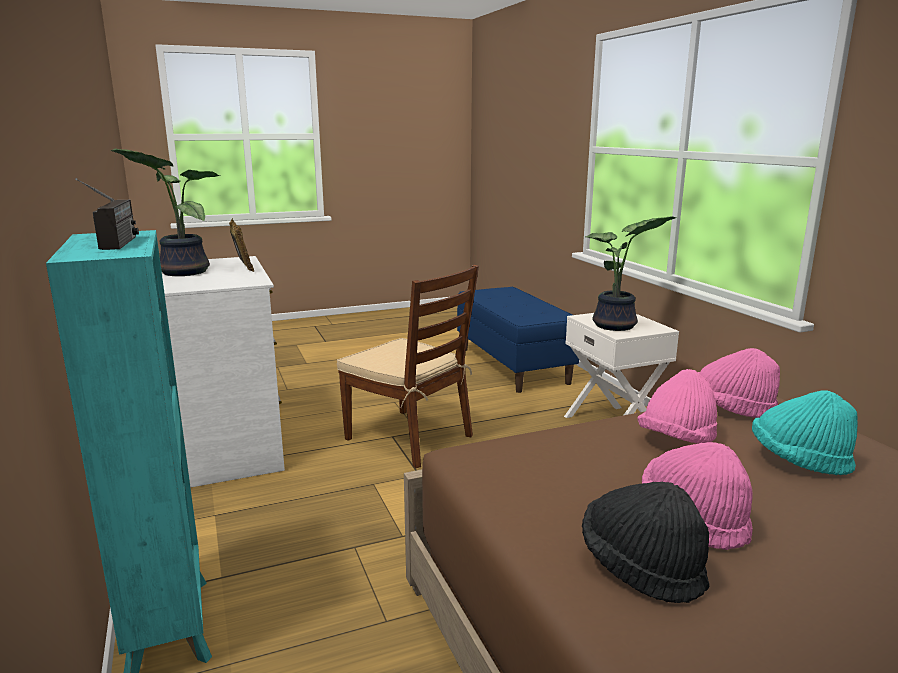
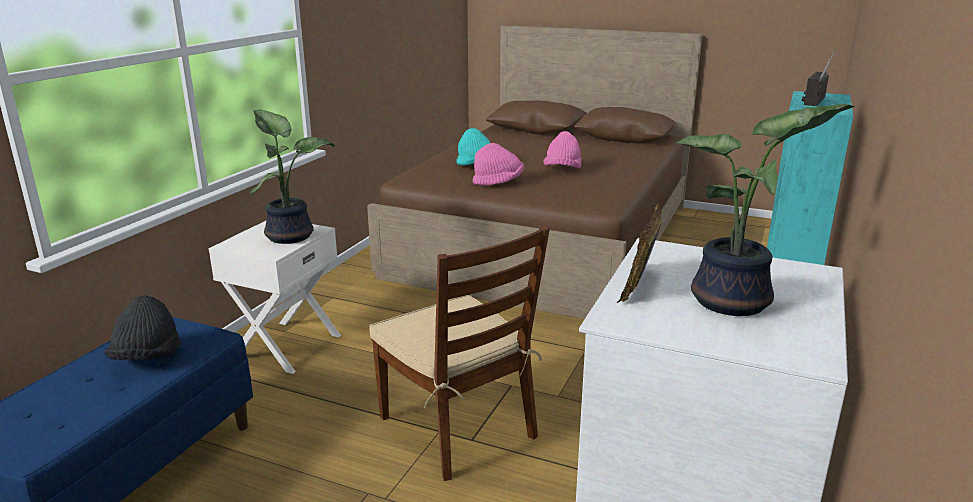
camera: 135 degrees left, 5 degrees up
brown chair [337,265,479,468] -> brown chair turned 150 degrees clockwise [369,226,550,481]
black hat [582,482,710,603] -> black hat moved to [104,295,181,360]
pink hat [698,348,780,418] -> none

